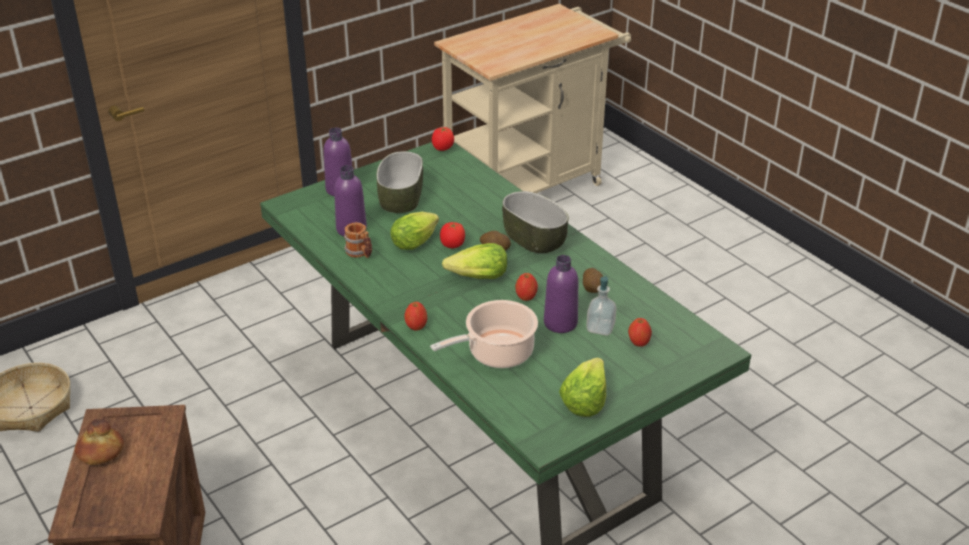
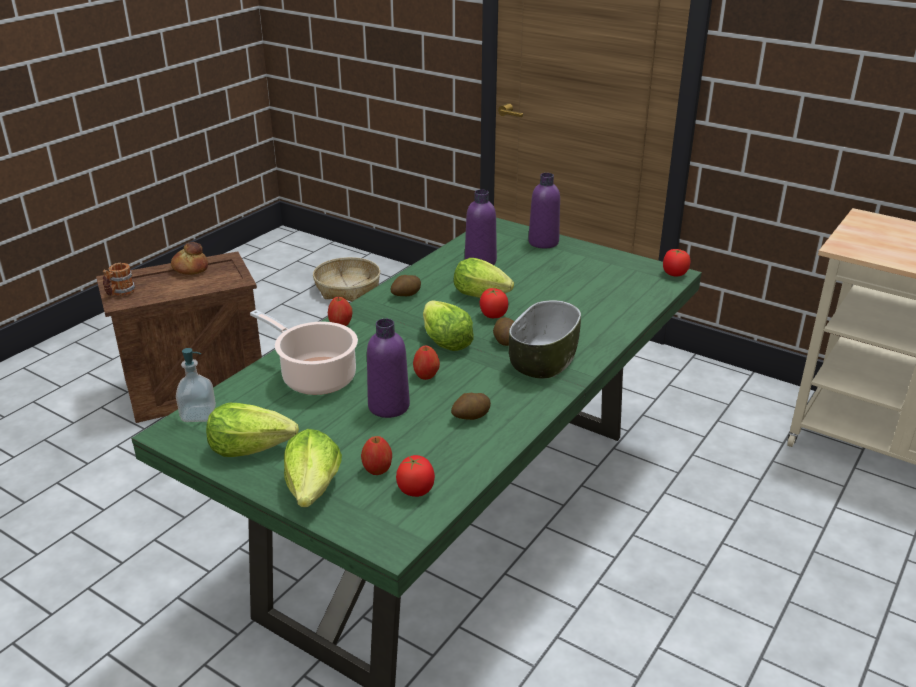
camera: 70 degrees right, 5 degrees down
mug [344,222,372,258] -> mug moved to [103,263,135,297]
bowl [376,151,423,213] -> none
soap dispenser [586,276,617,336] -> soap dispenser moved to [176,348,216,422]
none -> lettuce [284,429,342,507]
none -> potato [391,275,421,296]
none -> tomato [396,455,435,497]

